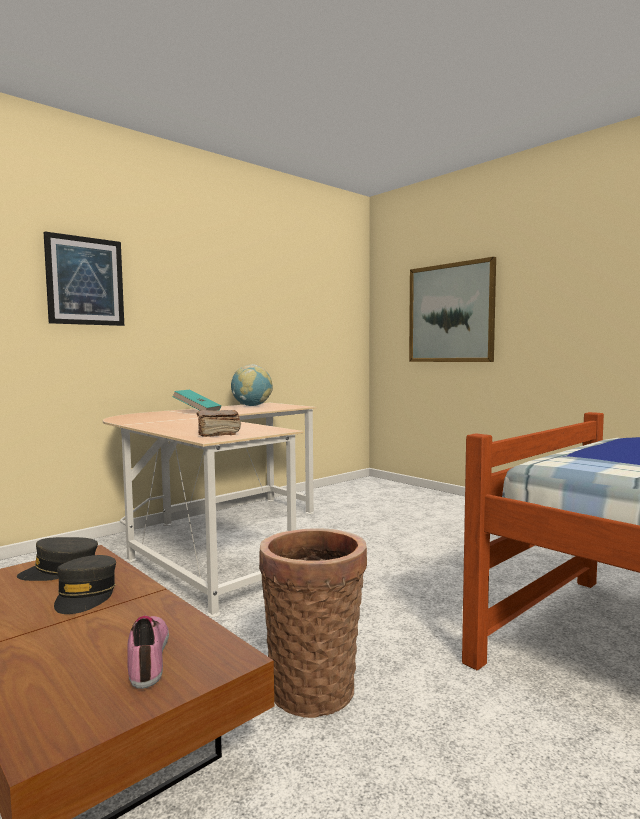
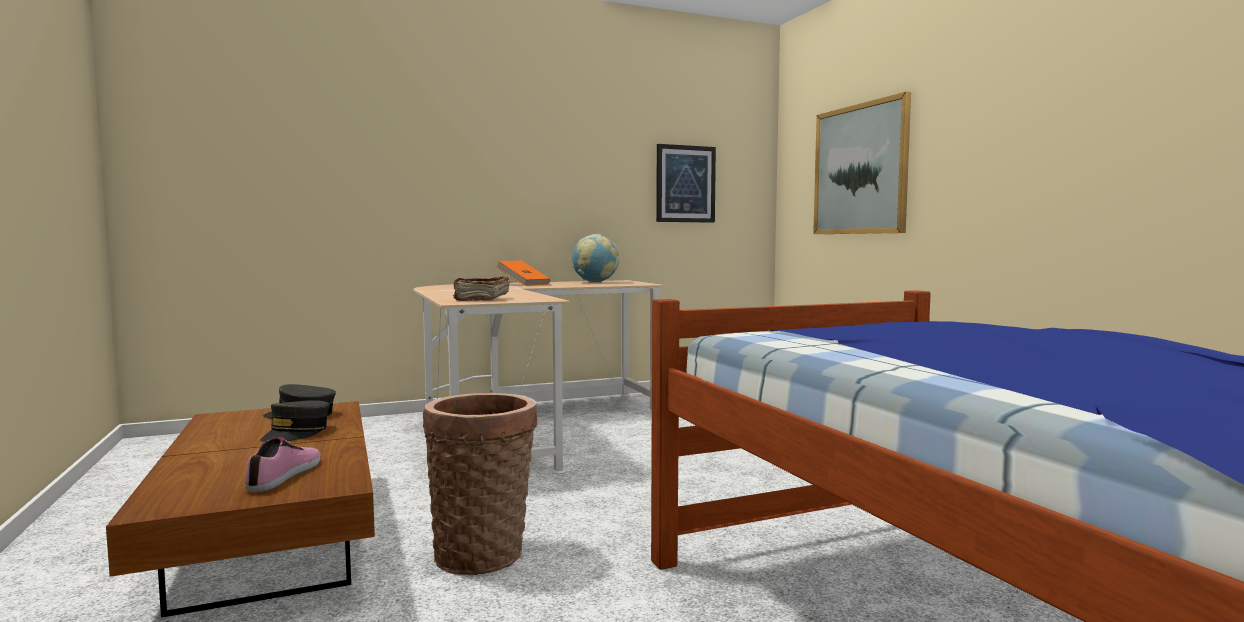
camera: 20 degrees right, 0 degrees up
picture [43,232,124,326] -> picture moved to [656,144,716,223]
turquoise book [172,390,221,411] -> orange book [497,261,550,286]

